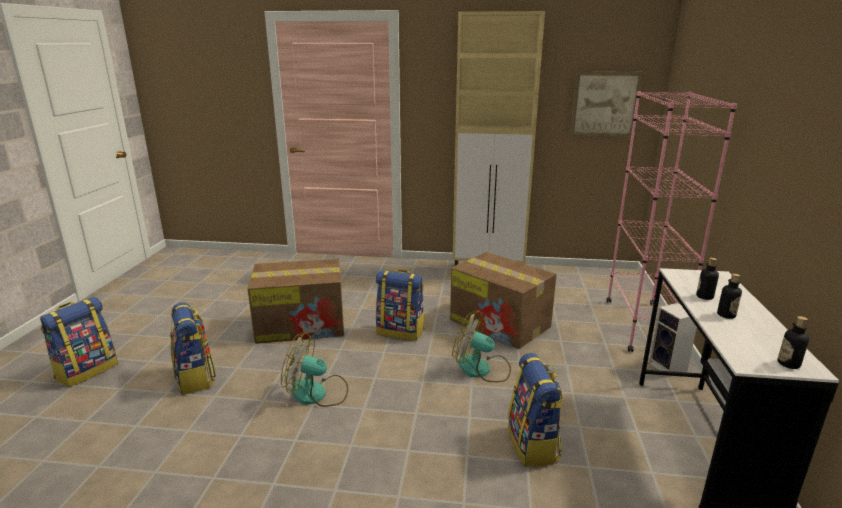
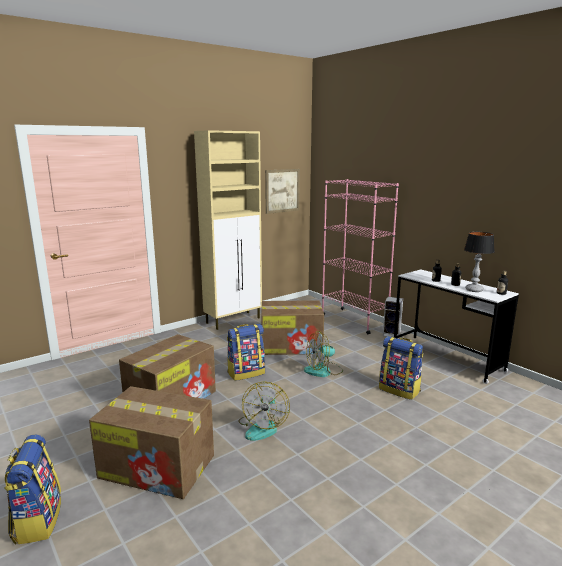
camera: 45 degrees left, 5 degrees down
backpack [170,302,217,395] -> cardboard box [89,386,214,499]
fan [281,332,348,407] -> fan turned 45 degrees counterclockwise [238,382,290,441]
none -> table lamp [464,232,495,292]

